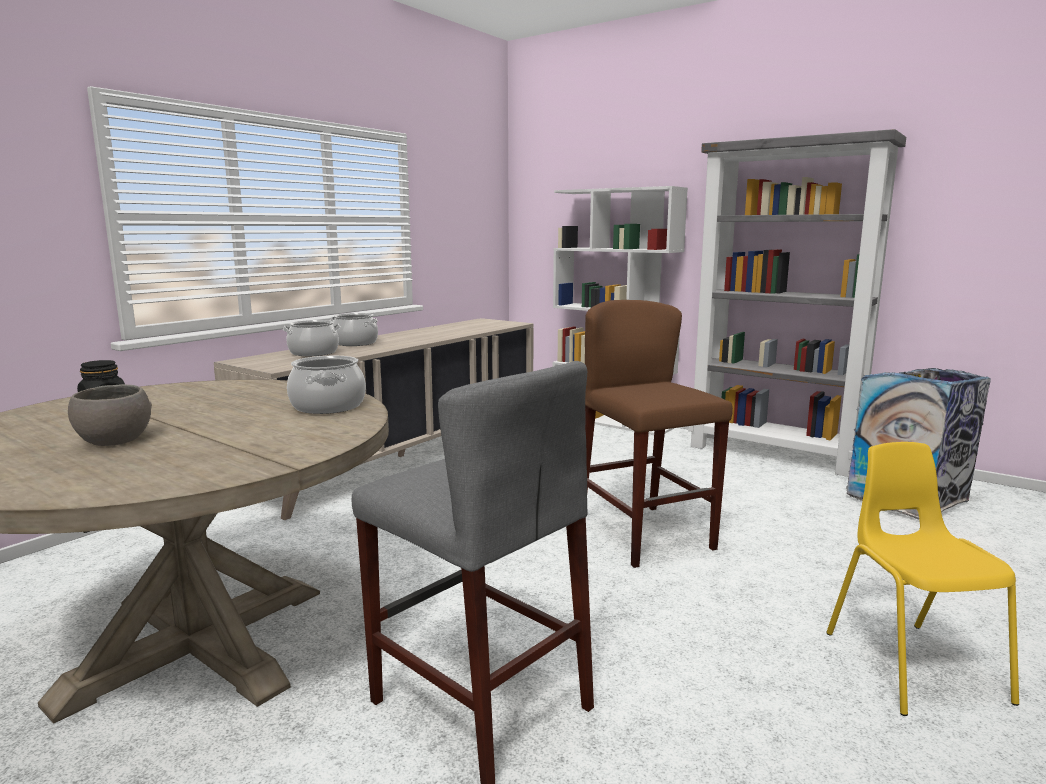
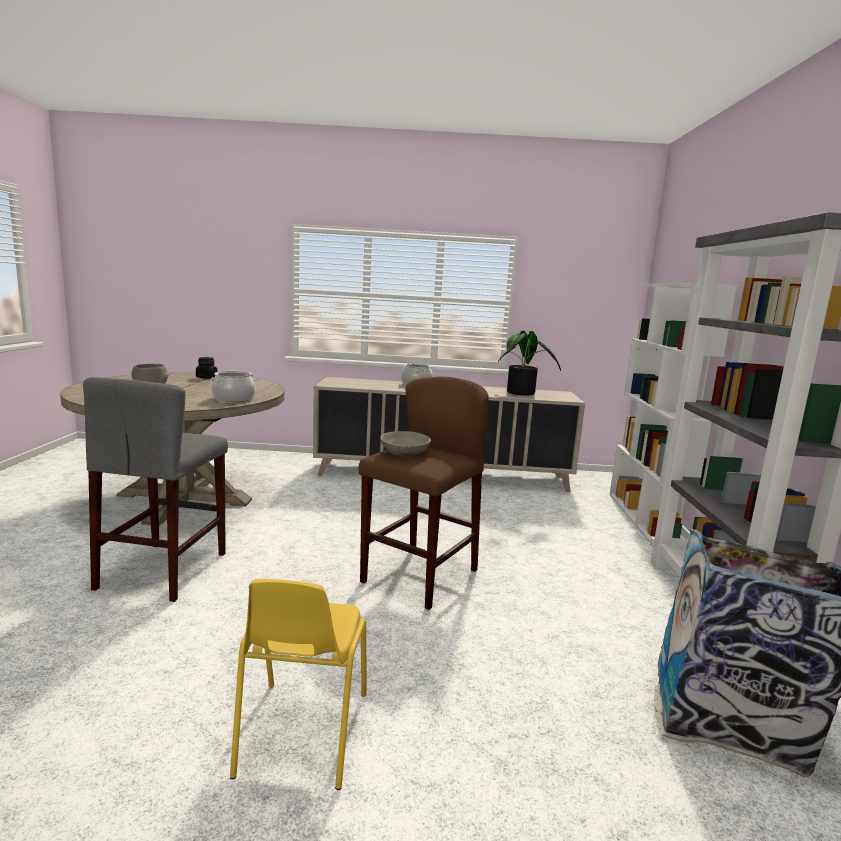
camera: 55 degrees right, 0 degrees up
cooking pot [283,320,341,356] -> none
yellow chair [827,442,1019,716] -> yellow chair turned 135 degrees clockwise [230,579,367,790]
none -> grey bowl [380,431,431,455]
none -> potted plant [498,331,561,395]

